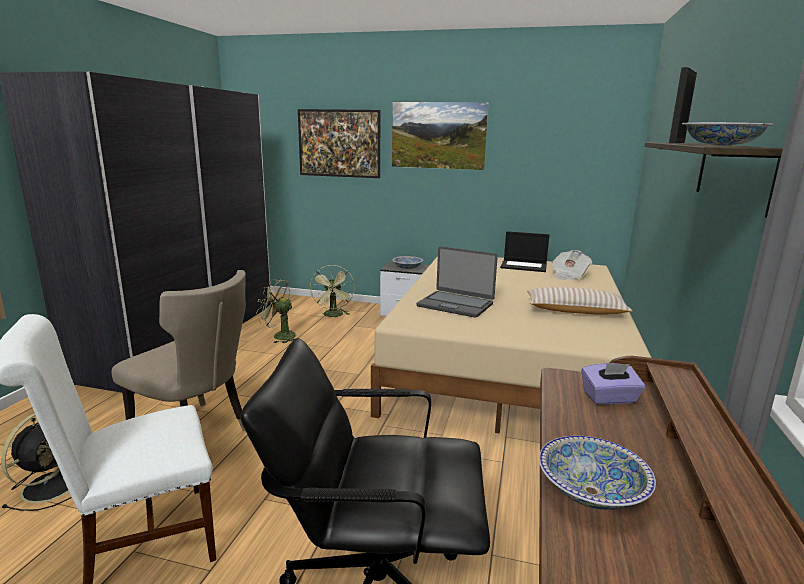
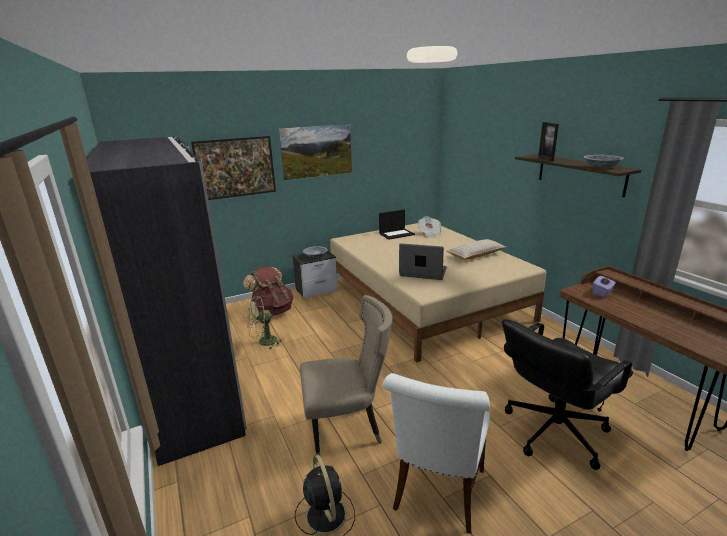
camera: 40 degrees left, 5 degrees up
green fan [310,265,355,317] -> brown backpack [243,266,293,316]
laptop [417,246,498,318] -> laptop turned 150 degrees counterclockwise [399,243,447,280]
bowl [539,436,656,510] -> none

